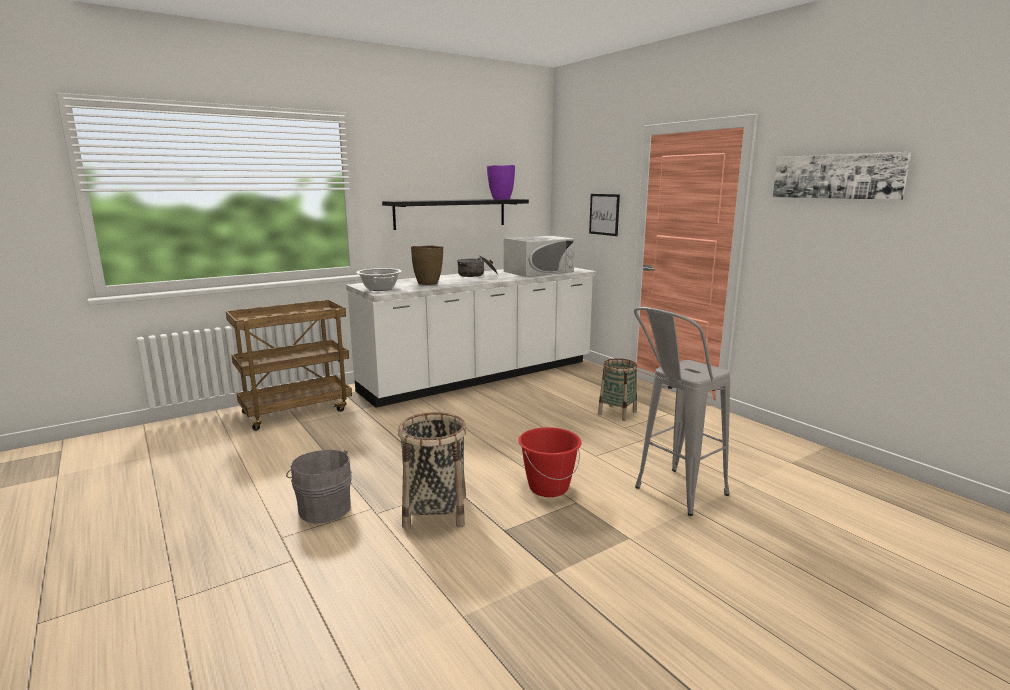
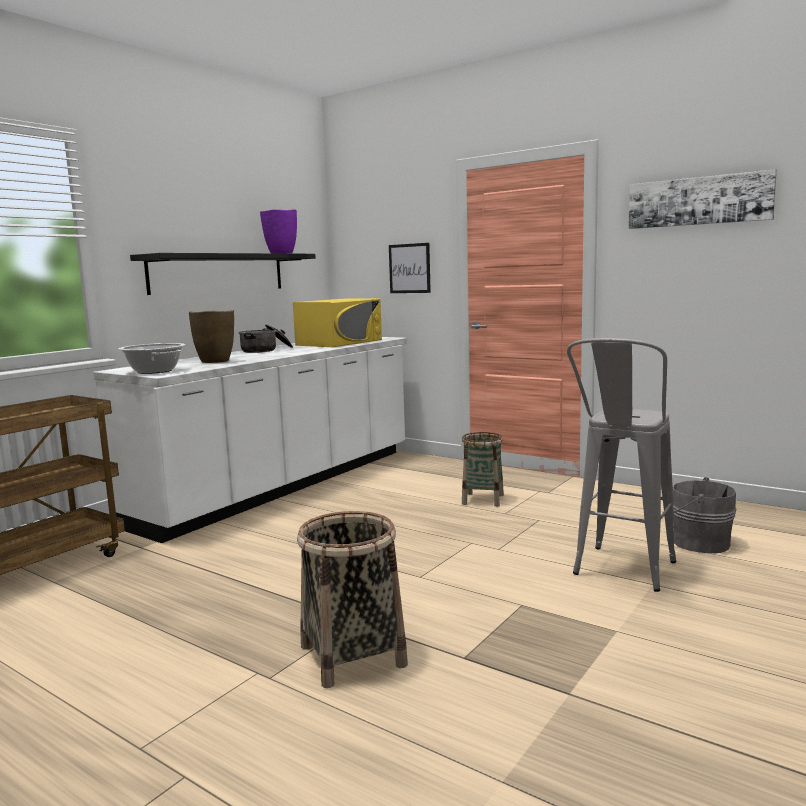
camera: 20 degrees left, 5 degrees down
grey bucket [286,450,352,524] -> grey bucket moved to [673,477,737,553]
white microwave [504,236,575,277] -> yellow microwave [293,298,382,347]
red bucket [518,427,582,497] -> none

